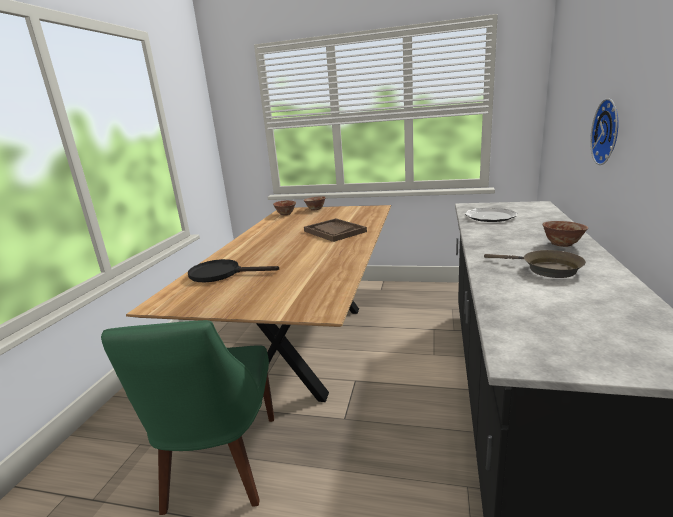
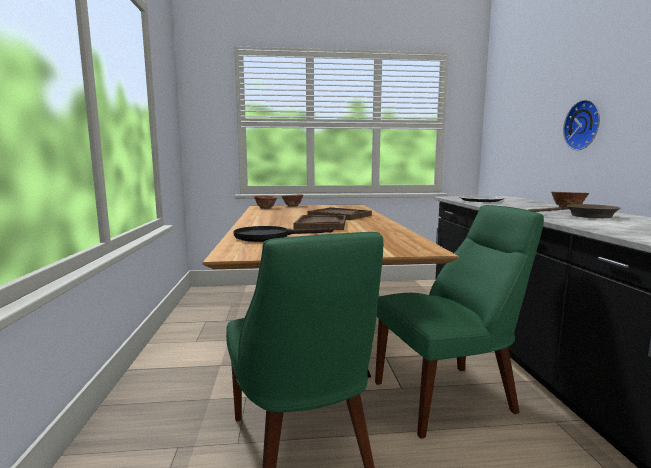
camera: 20 degrees left, 10 degrees down
none -> brown tray [294,215,346,230]
none -> green chair [375,205,544,439]

